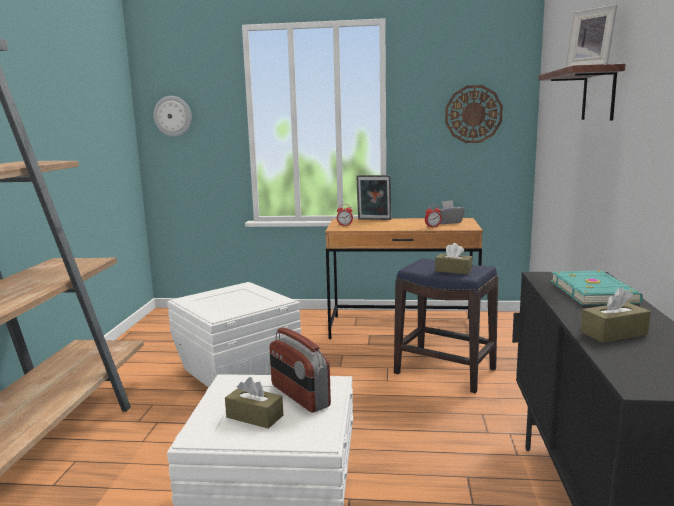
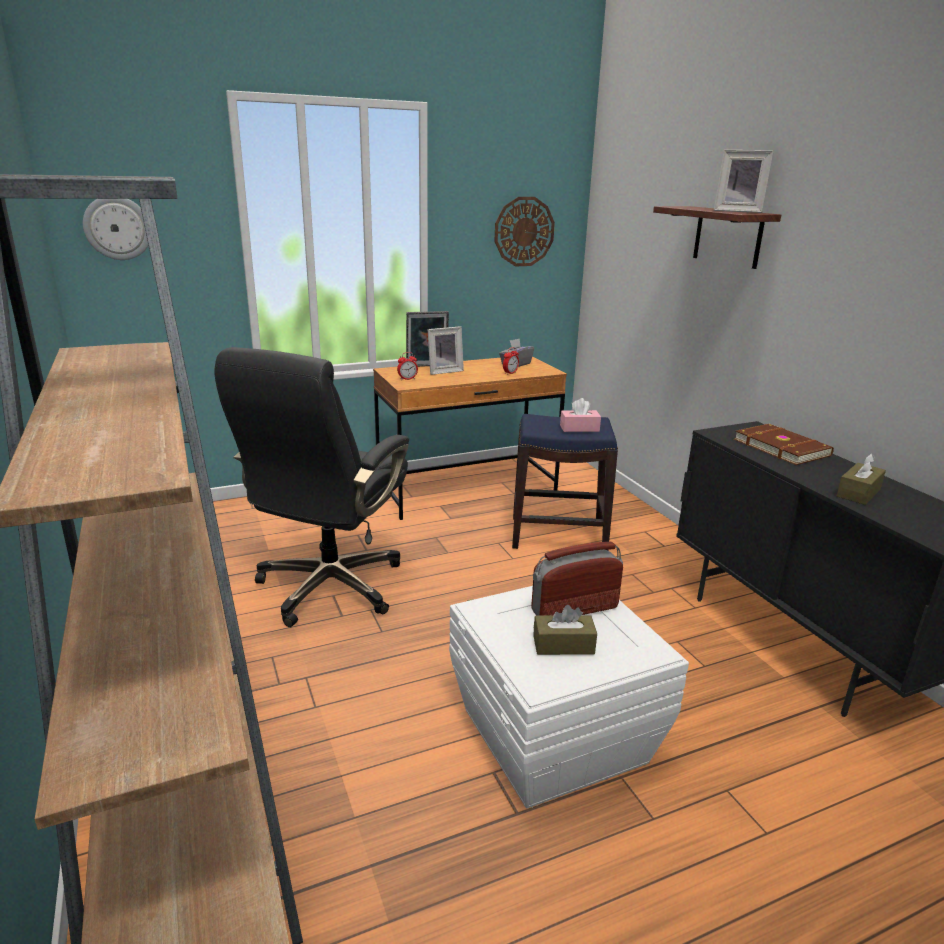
camera: 30 degrees left, 10 degrees up
white storage box [167,282,301,388] -> black office chair [214,347,409,627]
radio [269,327,331,413] -> radio turned 135 degrees clockwise [531,542,623,616]
brown tissue box [435,243,472,274] -> pink tissue box [560,398,601,432]
turquoise book [551,271,643,305] -> brown book [734,424,834,465]
none -> picture frame [427,326,464,375]

